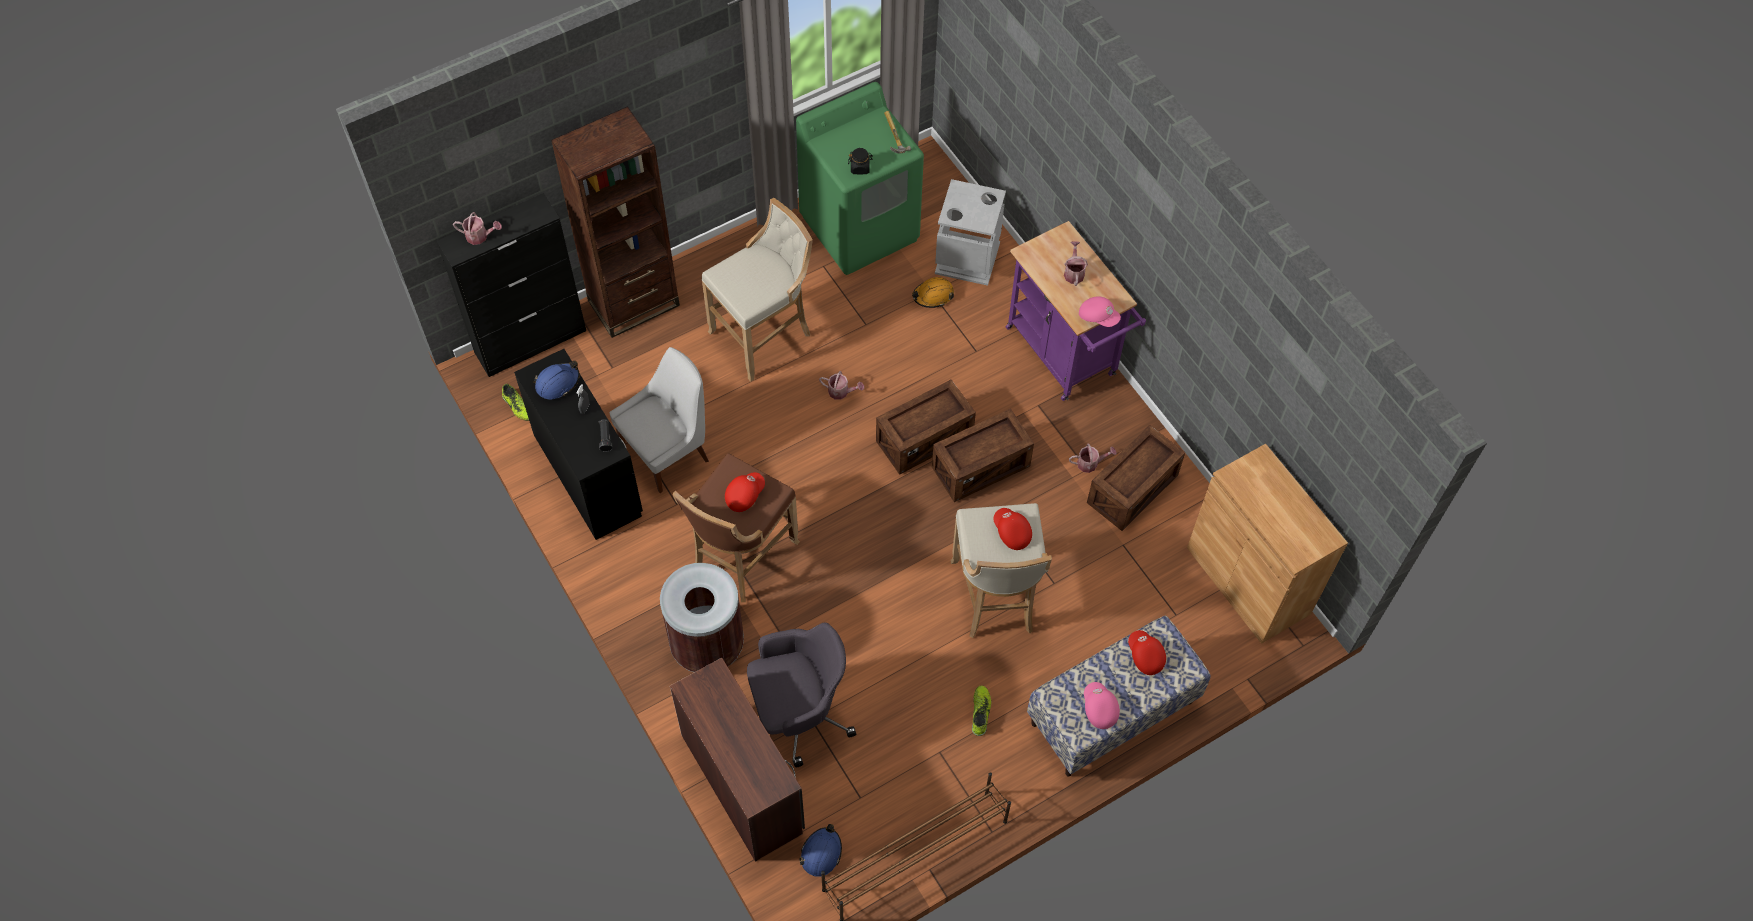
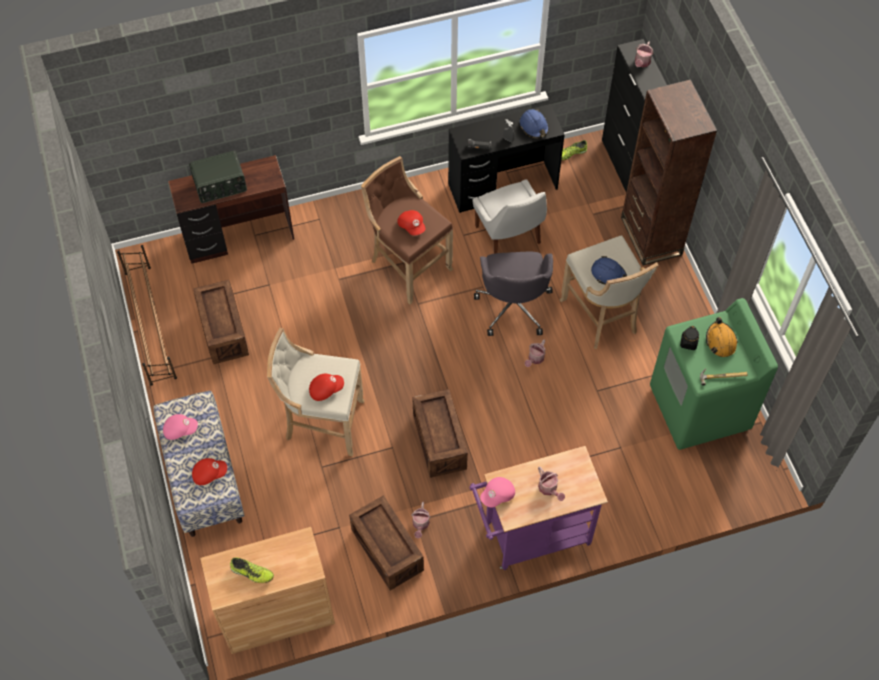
camera: 105 degrees right, 0 degrees up
brown trash can [660,563,744,672] -> none
grey office chair [747,623,856,767] -> grey office chair moved to [474,251,553,336]
blue hard hat [799,824,842,877] -> blue hard hat moved to [591,256,627,285]
crate [876,380,976,475] -> crate moved to [194,280,249,364]
orange hard hat [912,277,954,308] -> orange hard hat moved to [706,317,738,357]
grey trash can [935,179,1006,286] -> none
shoe [972,685,991,736] -> shoe moved to [230,557,274,583]
watering can [1064,241,1088,286] -> watering can turned 45 degrees clockwise [538,466,565,501]
none -> radio [189,151,247,203]

